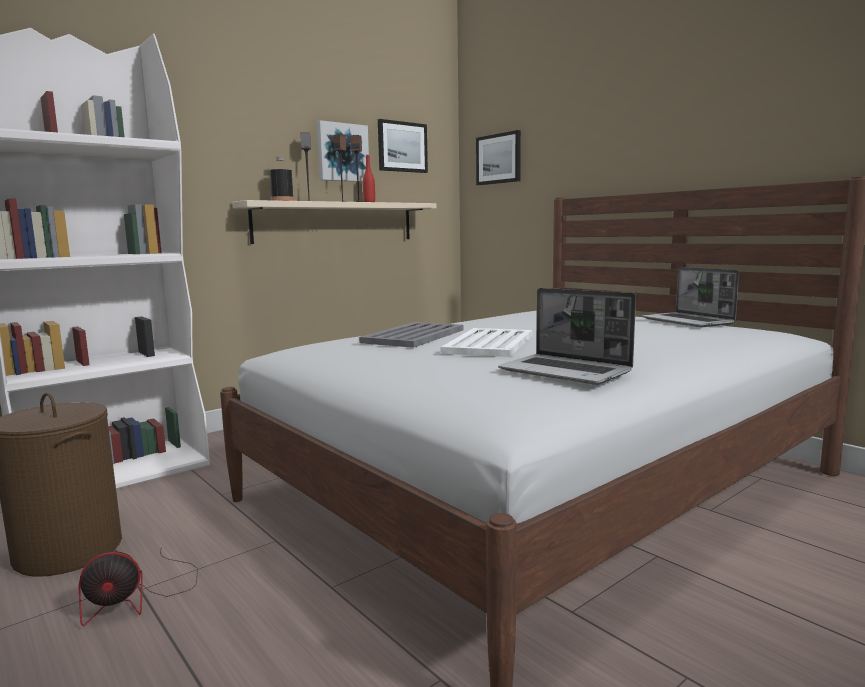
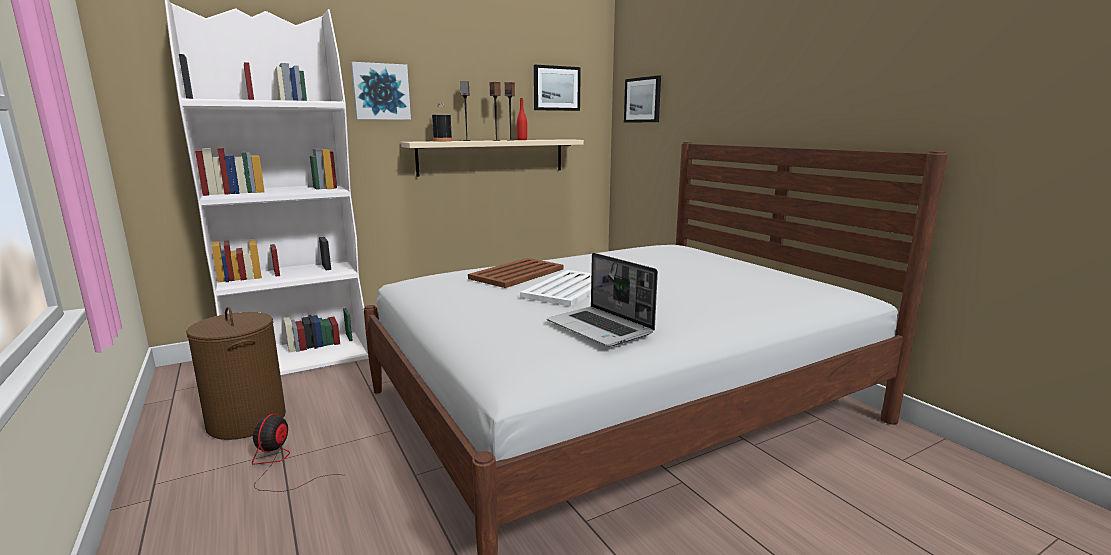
camera: 10 degrees right, 5 degrees up
fan [79,547,198,626] -> fan turned 105 degrees clockwise [252,414,340,492]
picture [316,120,369,182] -> picture moved to [351,62,411,120]
grey tray [359,322,463,348] -> brown tray [468,258,564,288]
laptop [642,267,739,327] -> none

